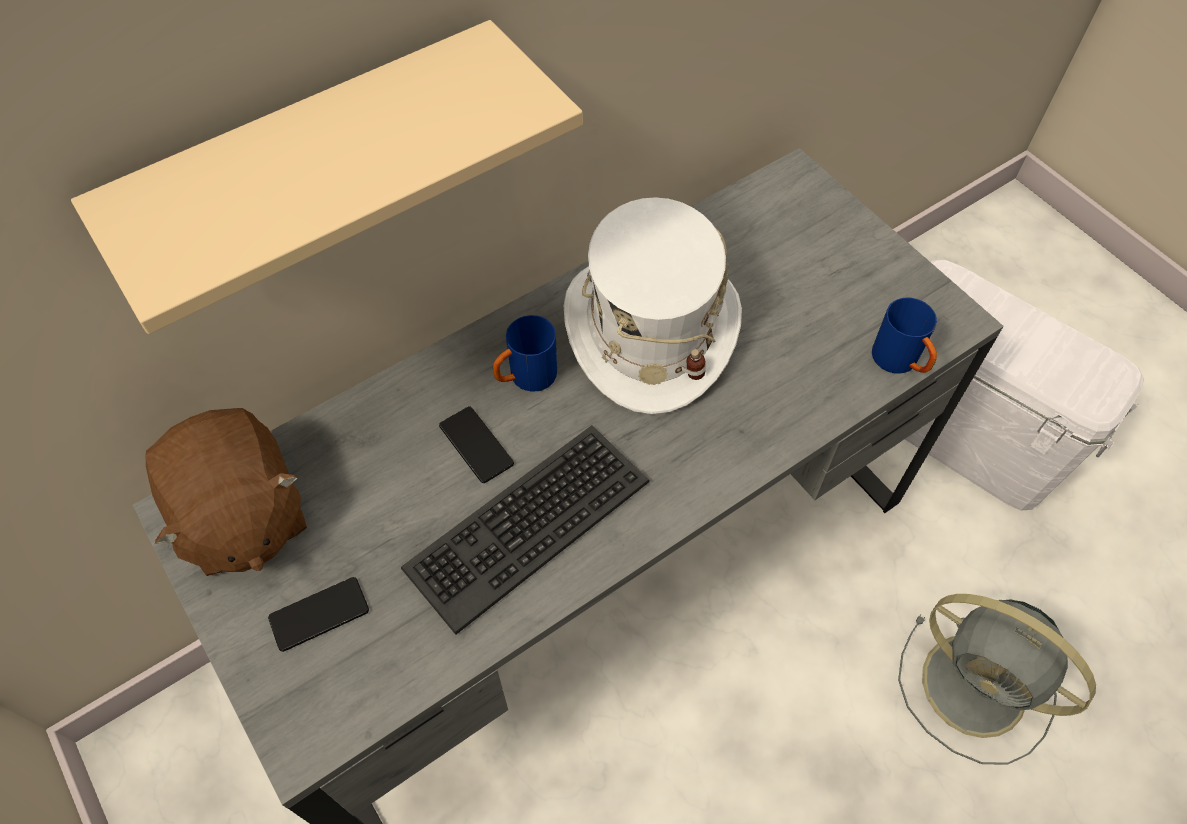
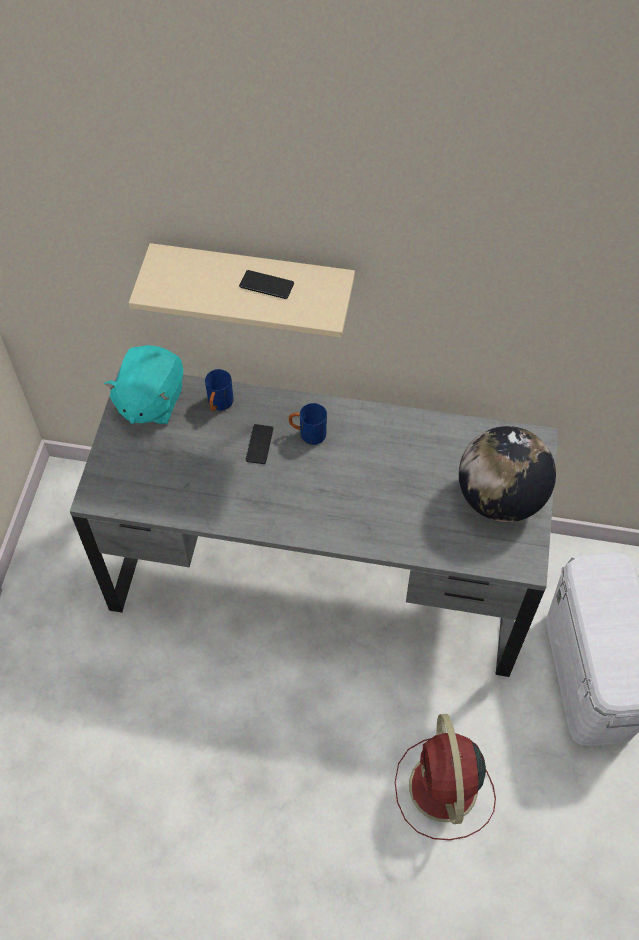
camera: 45 degrees right, 0 degrees up
brown plush toy [145,408,307,576] -> turquoise plush toy [104,345,183,424]
phone [268,577,369,652] -> phone moved to [239,270,294,299]
keyboard [401,425,650,635] -> none
white hat [564,197,742,414] -> none
blue mug [872,298,937,374] -> blue mug moved to [205,369,234,411]
grey fan [898,594,1096,765] -> red fan [395,714,496,840]
none -> globe [459,426,556,522]

